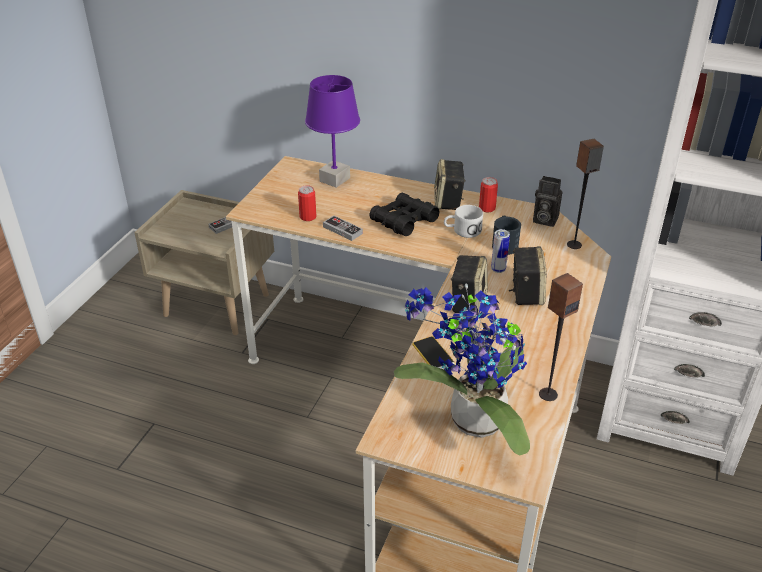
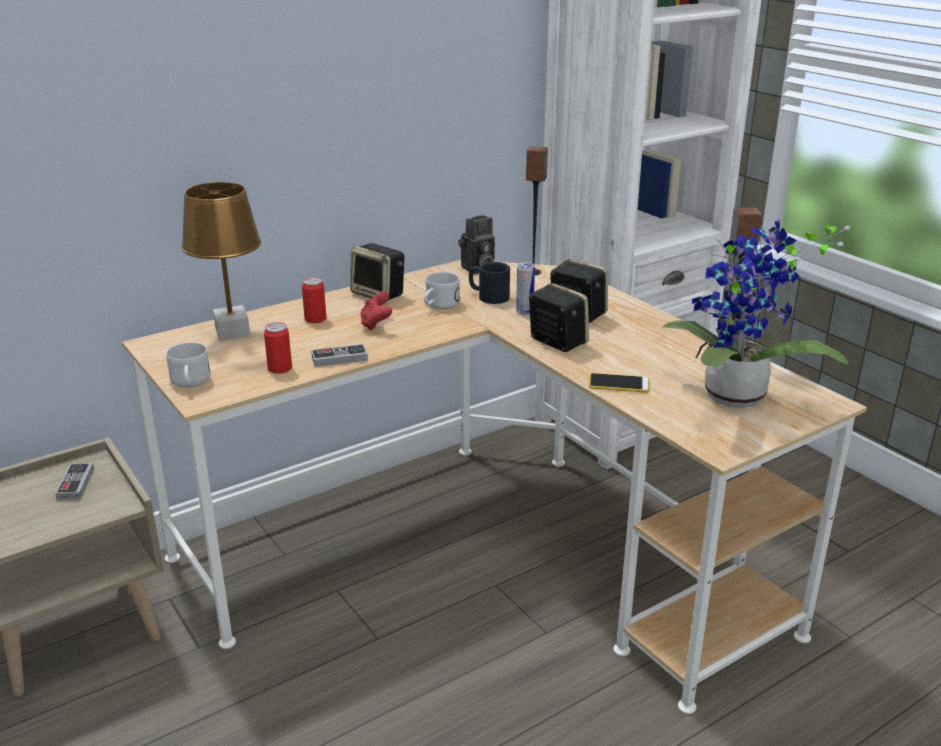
camera: 55 degrees left, 10 degrees down
purple table lamp [305,75,360,188] -> brown table lamp [181,182,261,340]
black binoculars [369,193,439,236] -> red game controller [360,291,392,331]
can [479,177,498,212] -> can moved to [302,277,326,323]
none -> white mug [166,342,211,387]

